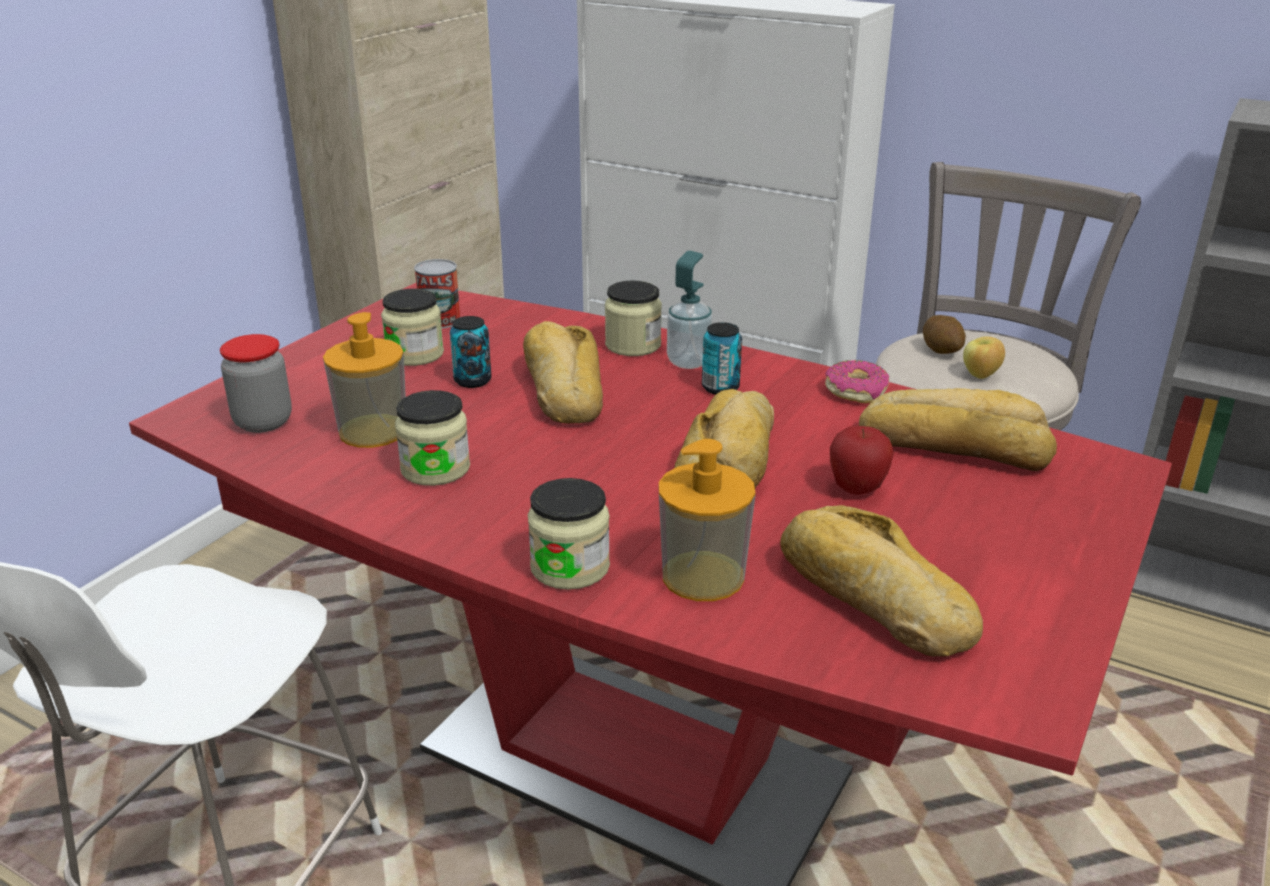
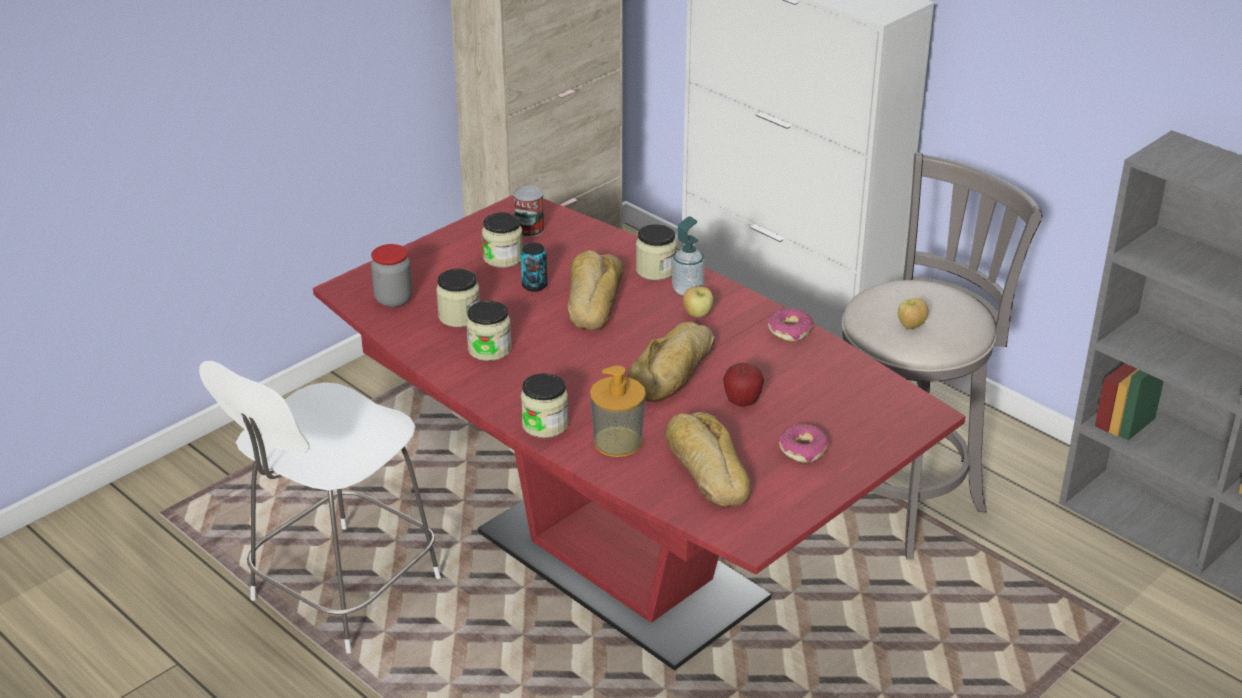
camera: 15 degrees right, 5 degrees up
soap dispenser [323,312,406,448] -> jar [436,269,480,327]
can [702,322,742,395] -> apple [683,286,714,318]
bread [859,388,1057,471] -> none
potato [923,315,966,354] -> none
none -> donut [779,424,830,463]

